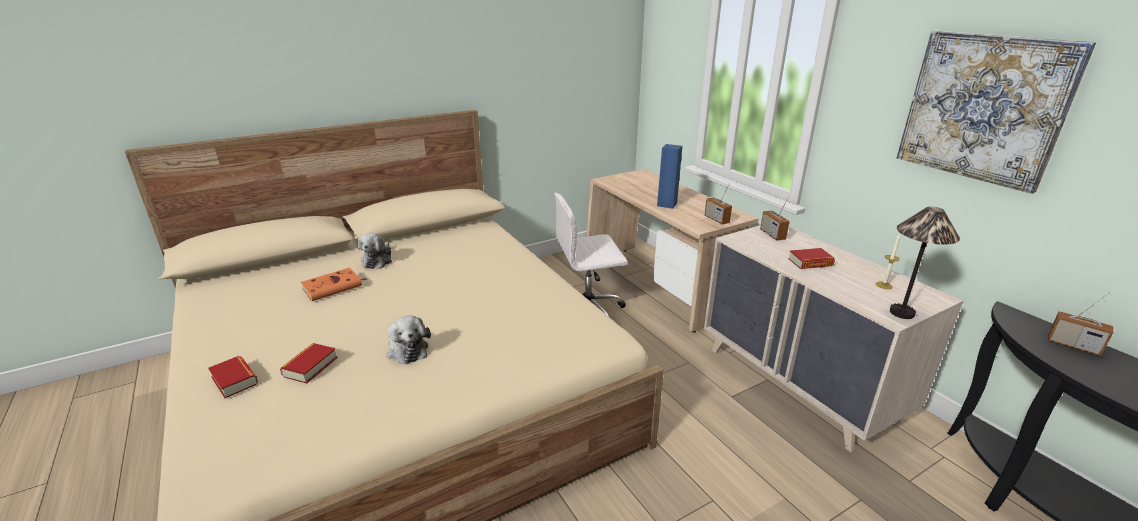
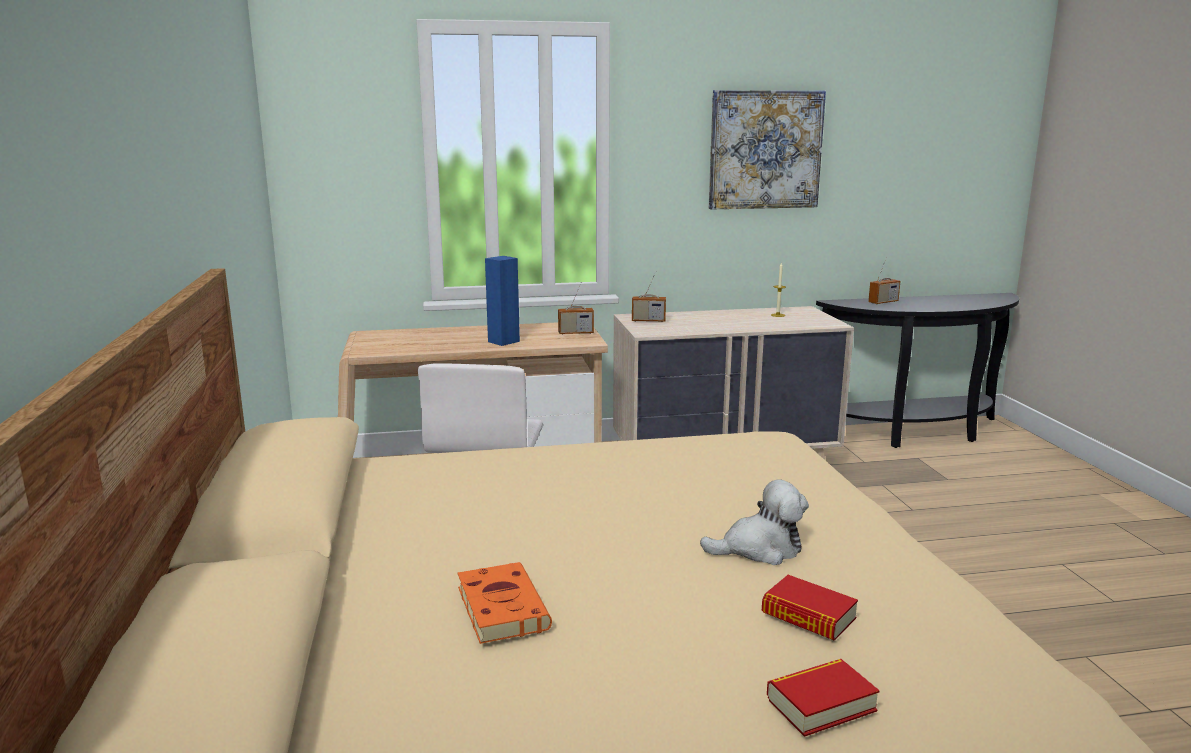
camera: 70 degrees left, 10 degrees down
plush toy [357,233,392,269] -> none
book [788,248,835,269] -> none
table lamp [890,206,960,319] -> none

